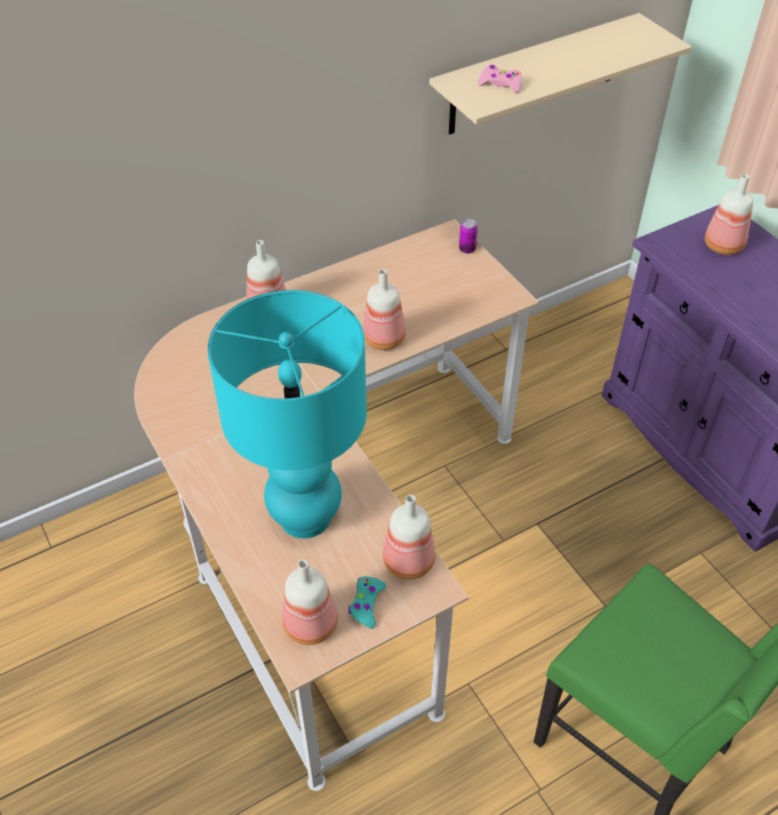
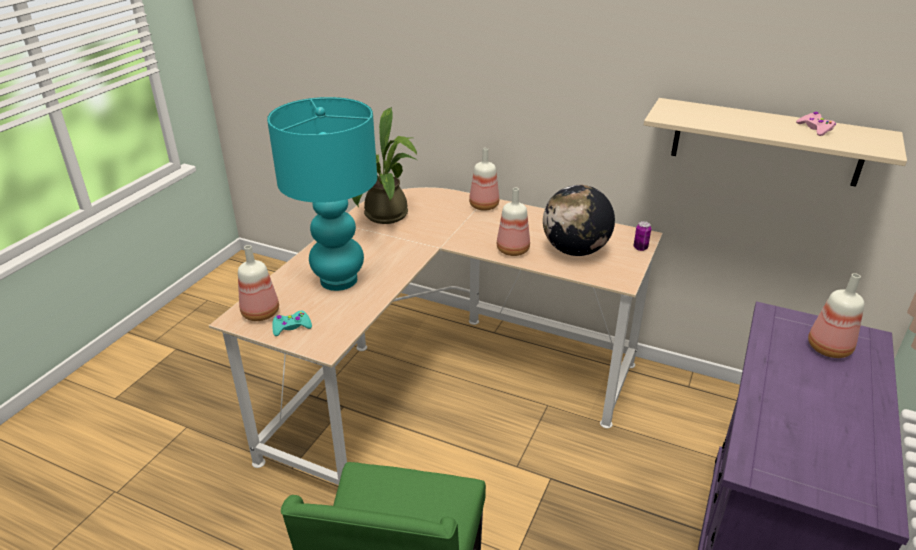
camera: 55 degrees right, 15 degrees down
bottle [383,495,435,579] -> none
pink game controller [478,65,522,93] -> pink game controller moved to [796,112,836,136]
none -> potted plant [352,107,417,224]
none -> globe [543,185,615,256]

